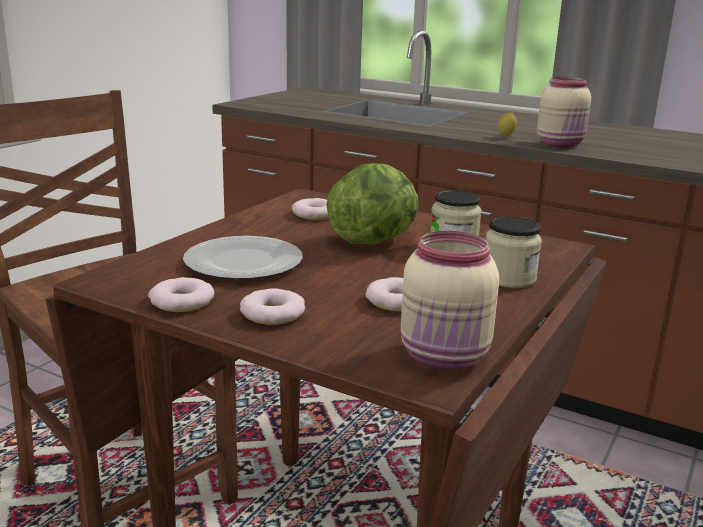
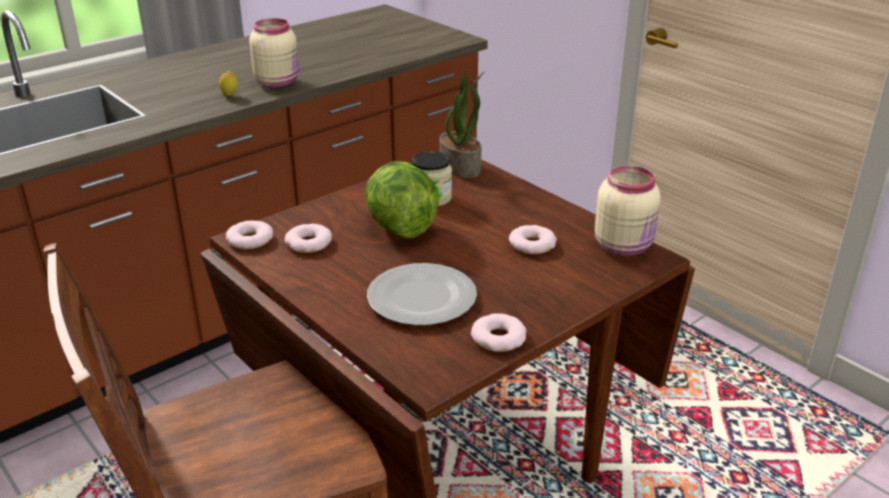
camera: 70 degrees left, 10 degrees up
donut [240,288,305,325] -> donut moved to [226,220,273,249]
jar [486,216,542,288] -> none
none -> potted plant [439,70,484,178]

